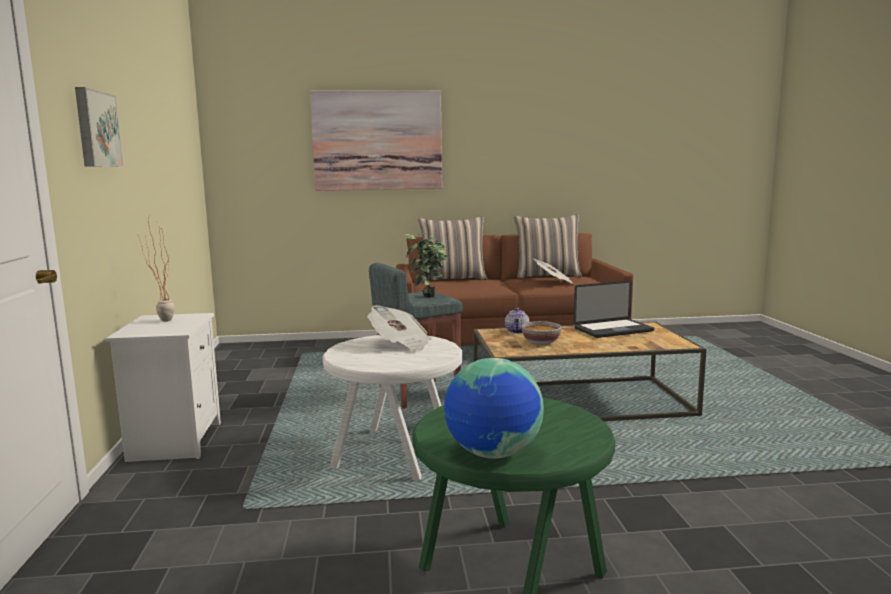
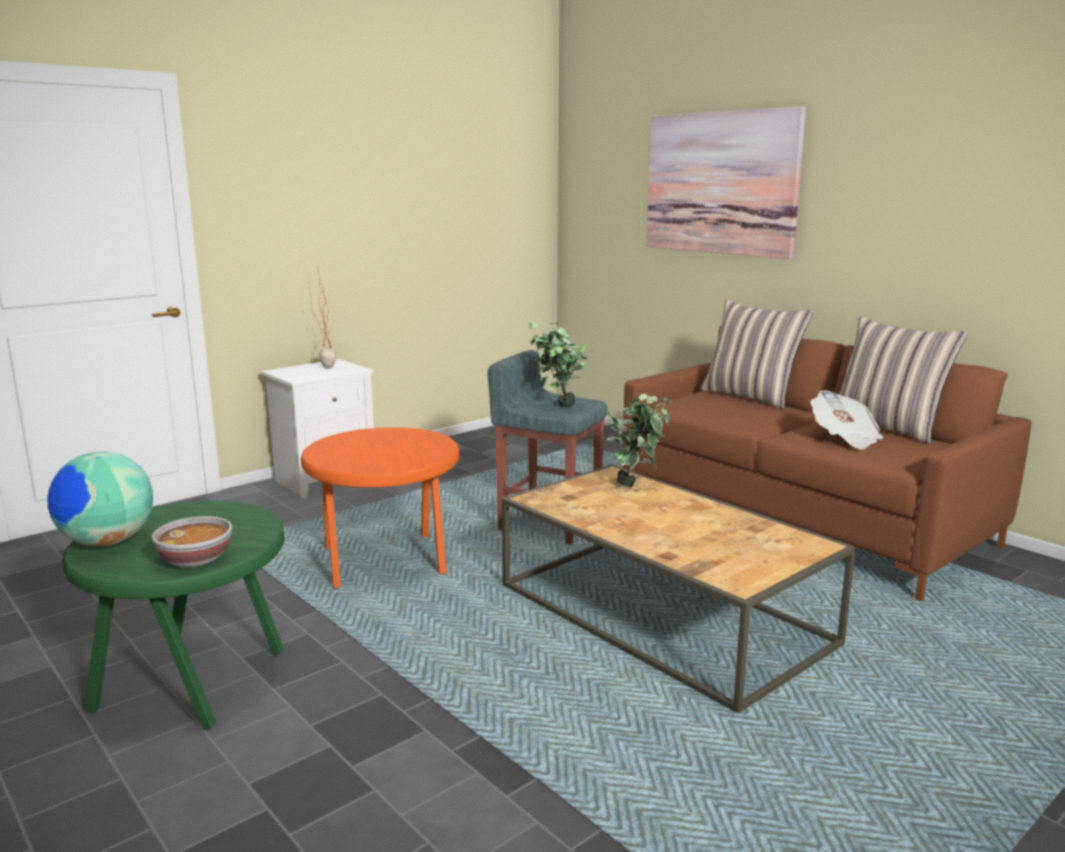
camera: 55 degrees right, 5 degrees up
picture [75,87,124,167] -> none
white side table [323,335,462,481] -> orange side table [301,427,459,588]
newspaper [367,305,432,352] -> none
teapot [505,308,530,333] -> potted plant [606,393,672,487]
bowl [521,321,562,345] -> bowl moved to [152,516,232,568]
laptop [574,281,654,338] -> none

